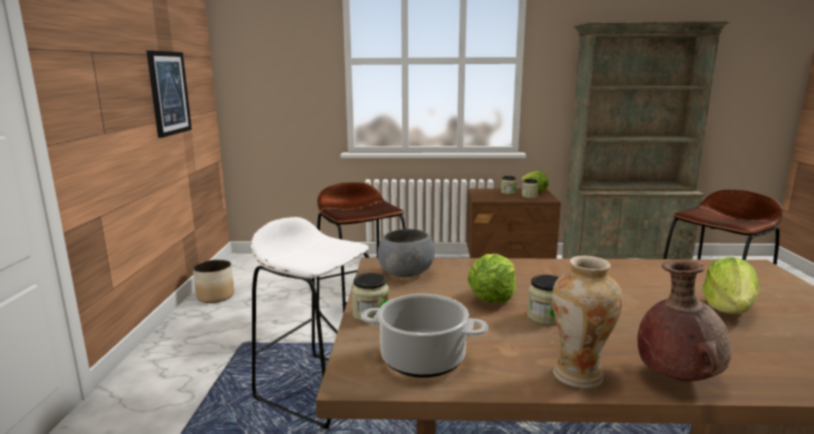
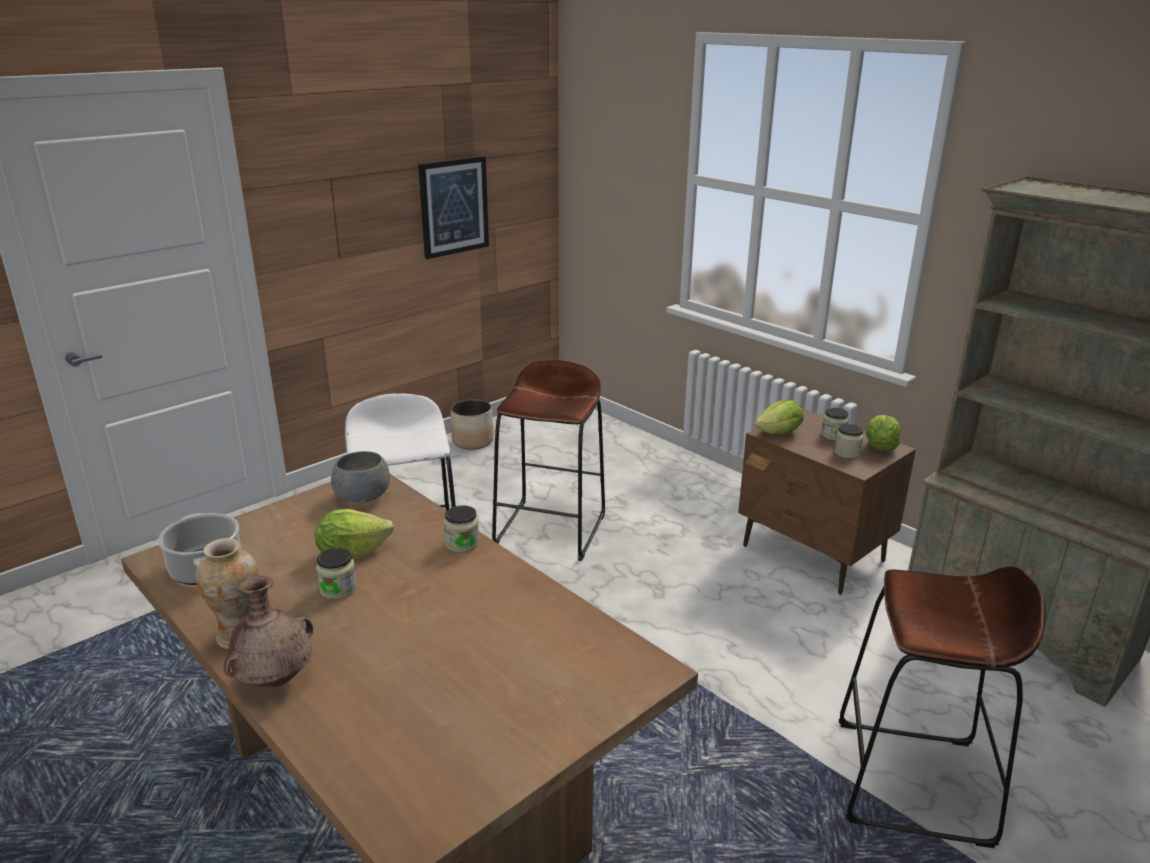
camera: 45 degrees right, 10 degrees up
jar [352,273,389,322] -> jar moved to [444,505,479,553]
lettuce [702,257,759,314] -> lettuce moved to [754,400,804,434]

